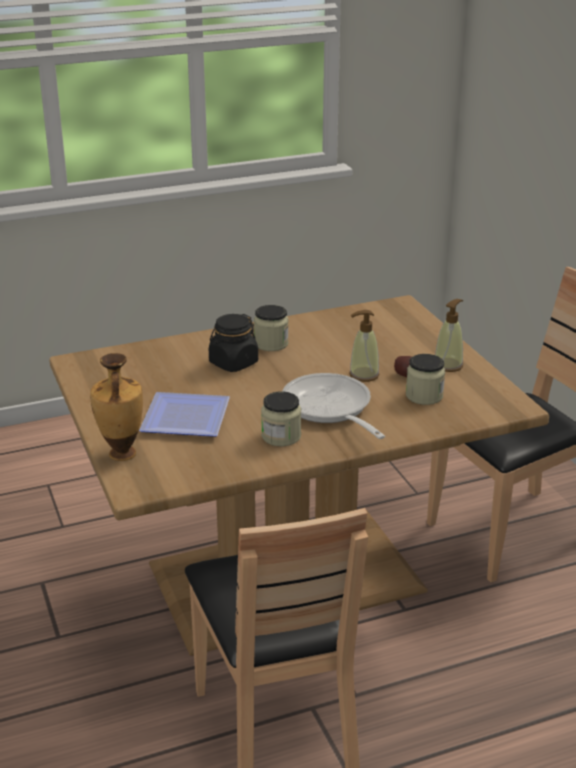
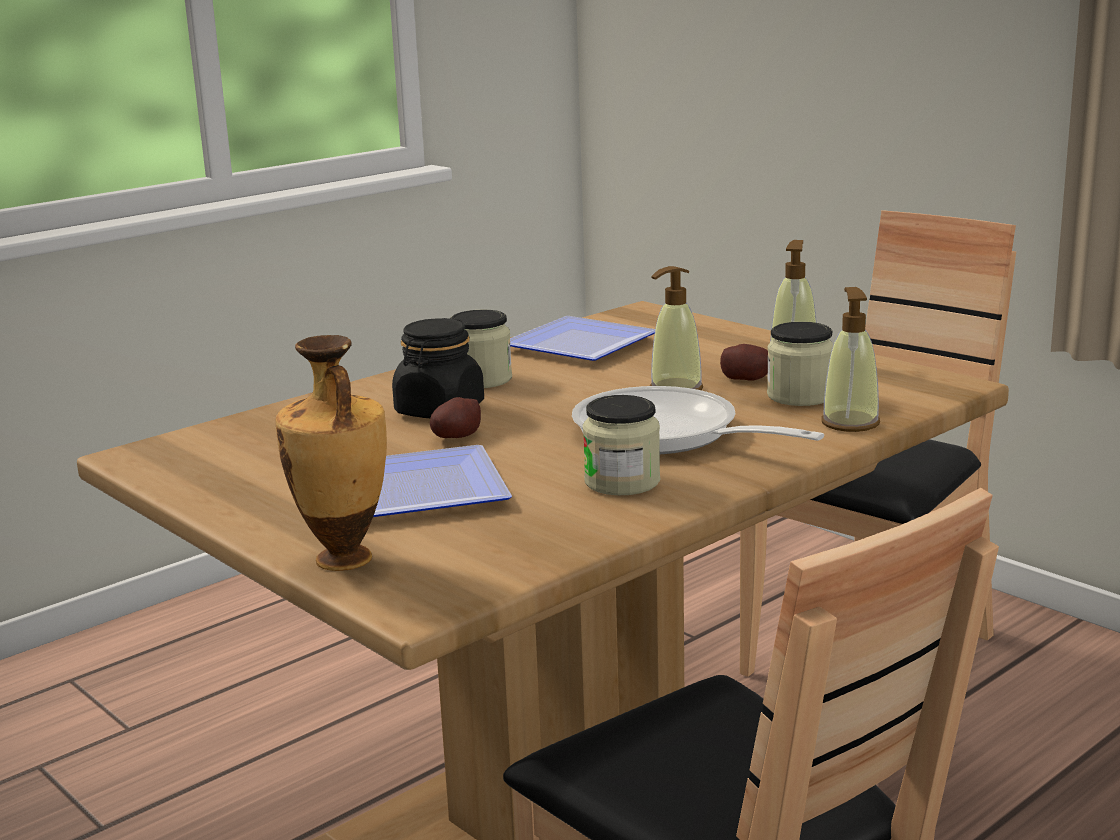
camera: 20 degrees left, 10 degrees down
none -> potato [430,397,481,438]
none -> plate [510,316,655,361]
none -> soap dispenser [821,287,880,432]

